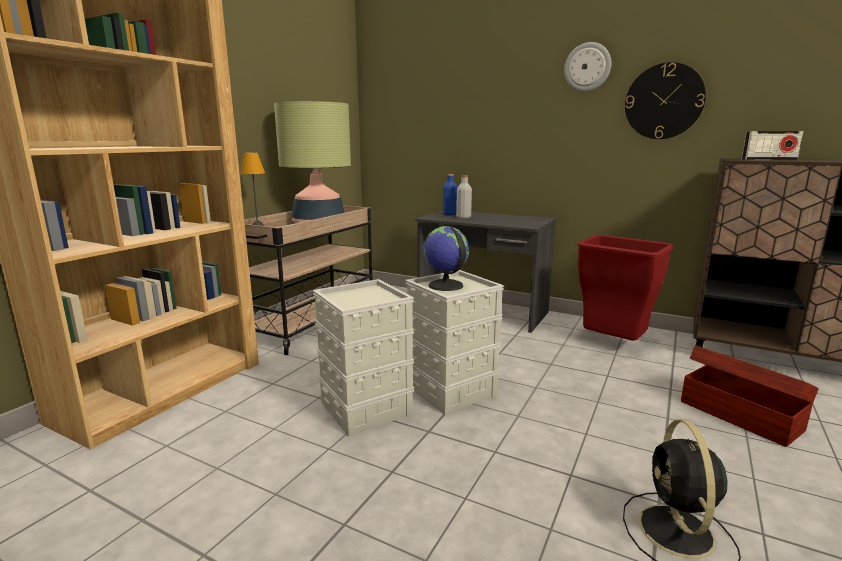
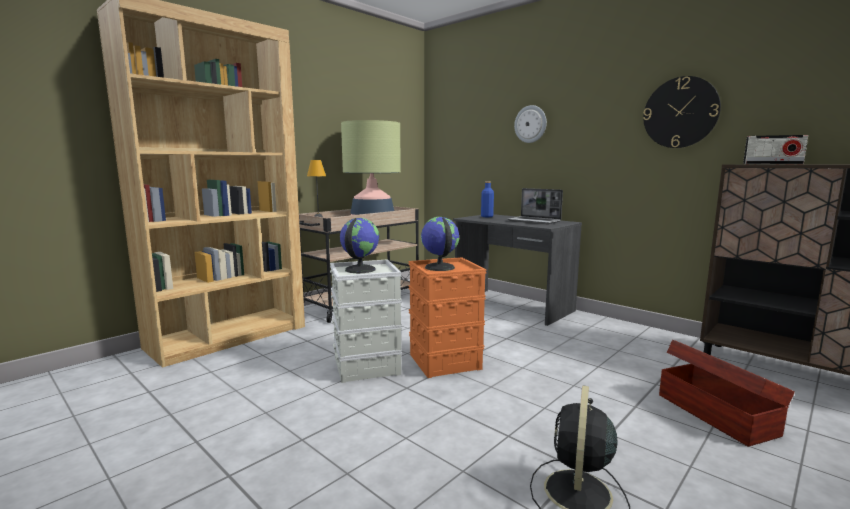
camera: 15 degrees right, 5 degrees down
grey storage box [405,270,504,415] -> orange storage box [408,257,487,378]
grey bottle [456,175,472,219] -> none
wall clock [564,42,611,91] -> wall clock moved to [514,105,547,143]
red trash can [577,235,673,341] -> none
none -> globe [340,218,379,273]
none -> laptop [507,188,563,224]

